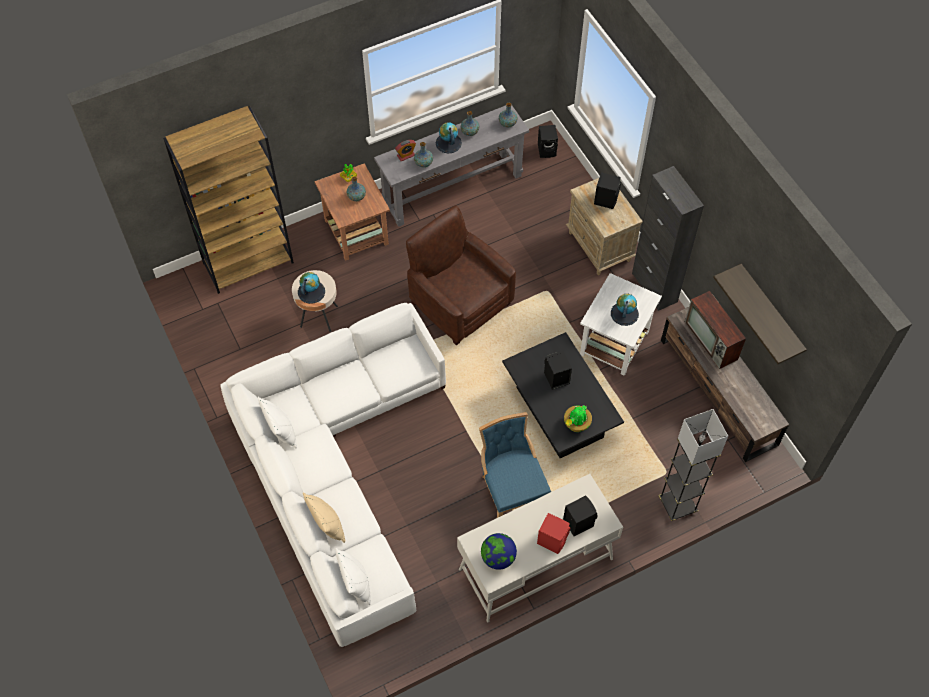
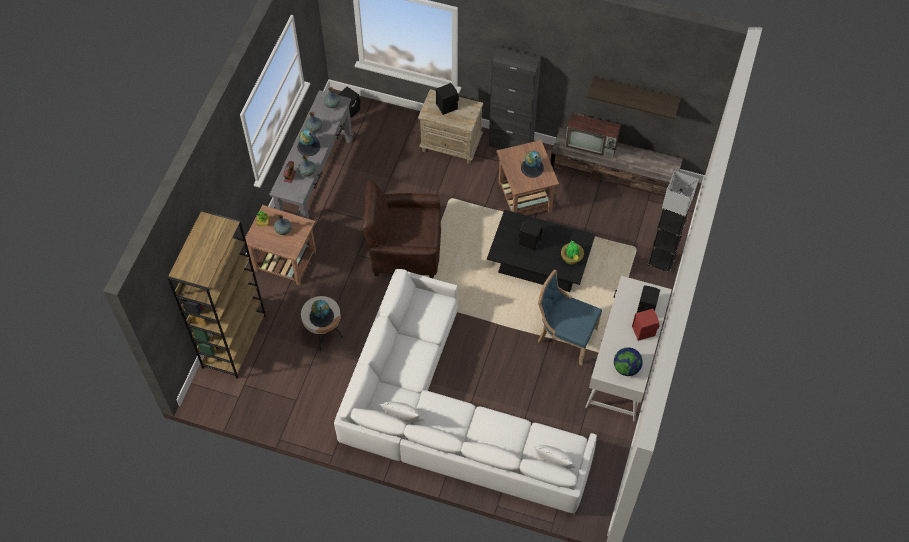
camera: 45 degrees left, 0 degrees up
beige pillow [303,492,345,543] -> none
white side table [580,273,662,376] -> brown side table [497,140,559,215]

